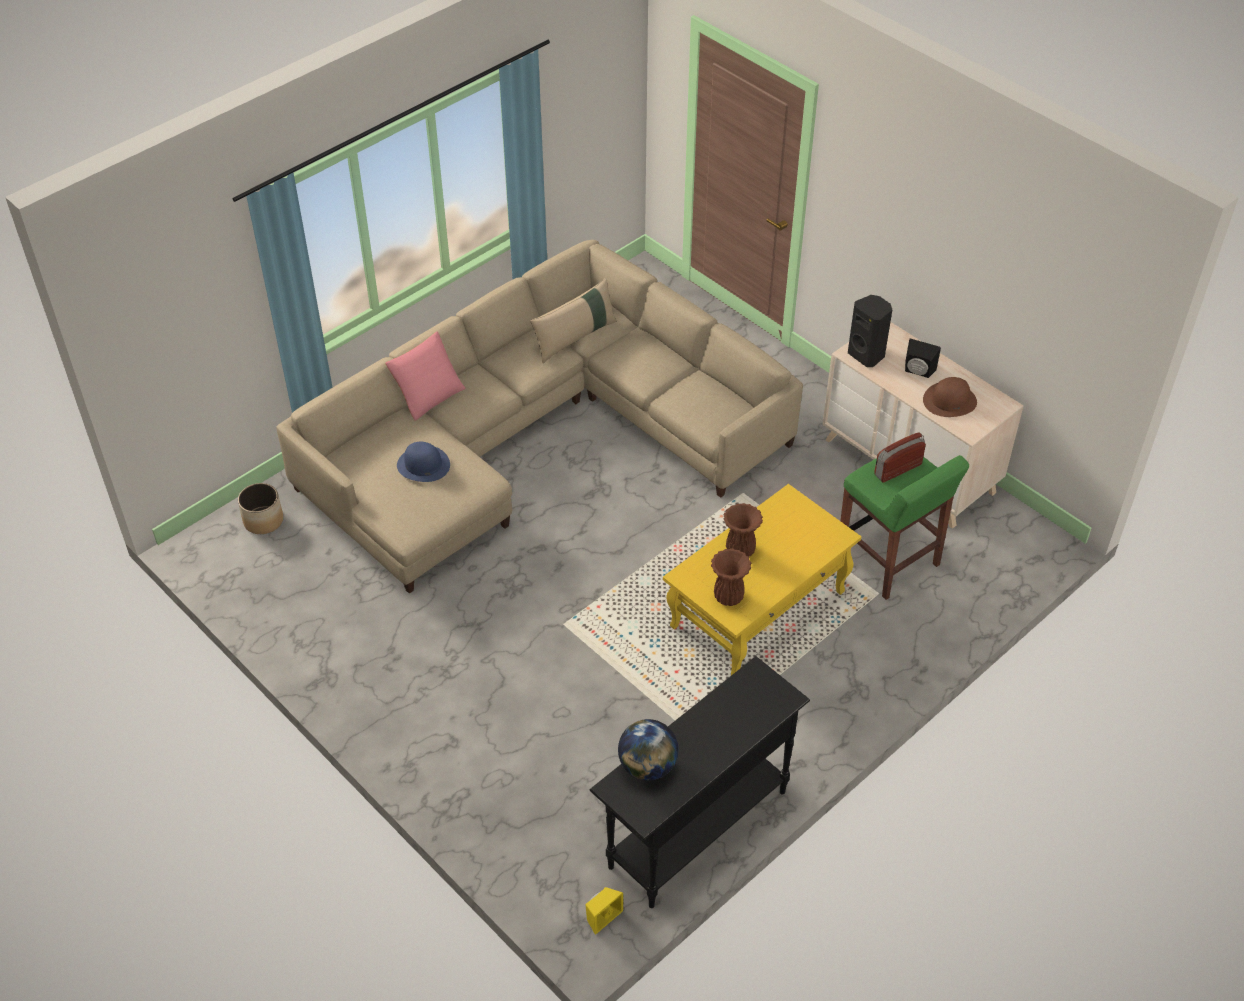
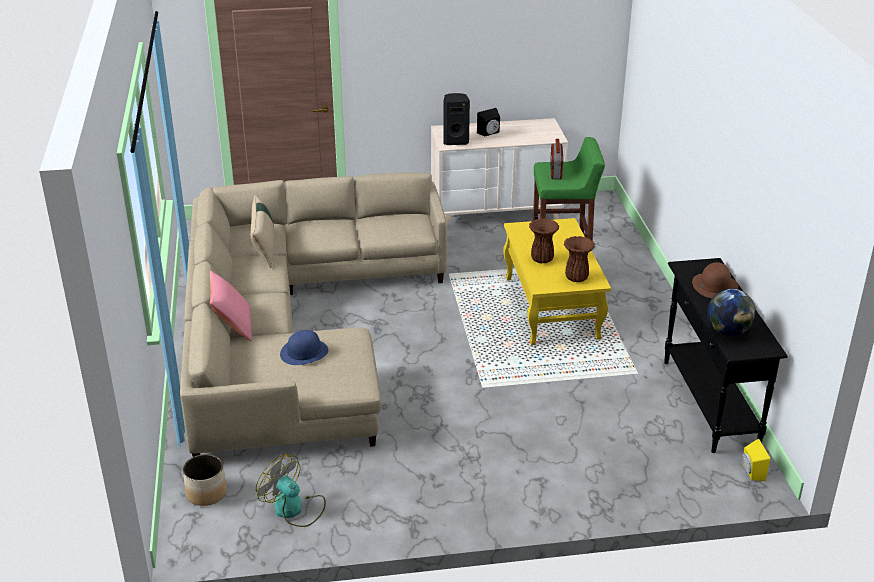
camera: 55 degrees left, 15 degrees down
brown hat [923,377,977,417] -> brown hat moved to [692,262,738,298]
none -> fan [256,455,326,527]

